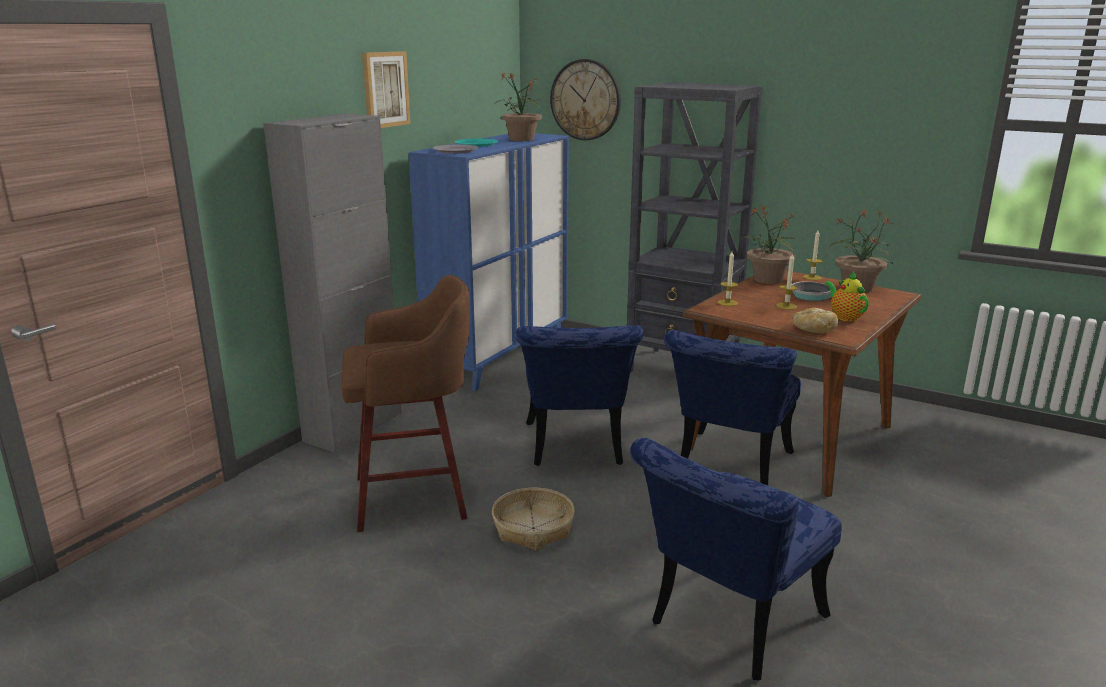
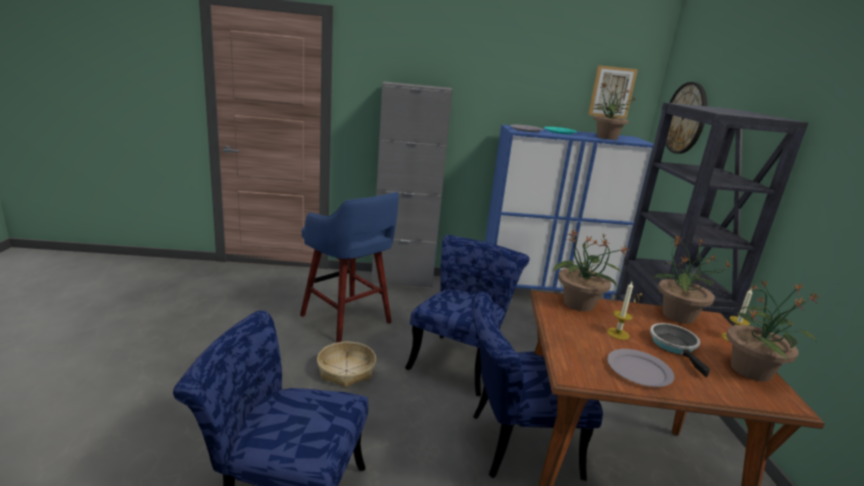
camera: 55 degrees right, 0 degrees up
brown stool [342,275,470,532] -> blue stool [300,192,399,343]
picture [362,51,411,128] -> picture moved to [588,65,638,119]
blue chair [516,325,643,466] -> blue chair turned 150 degrees clockwise [405,235,530,396]
candle [718,251,738,306] -> potted plant [553,230,630,312]
bread [793,308,838,333] -> none
teapot [824,272,869,322] -> grey plate [607,349,674,387]

